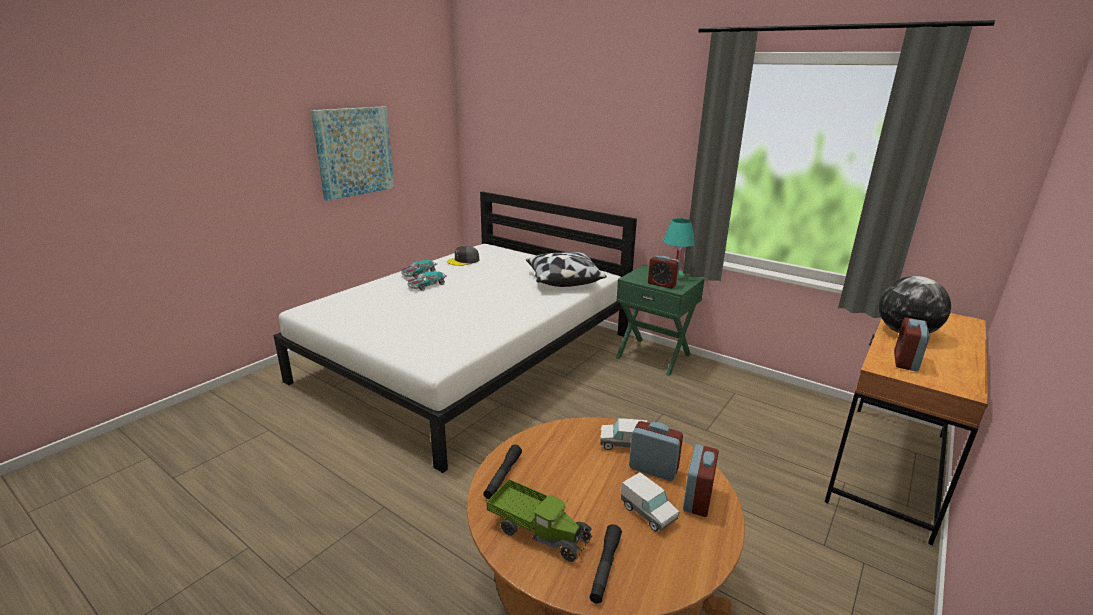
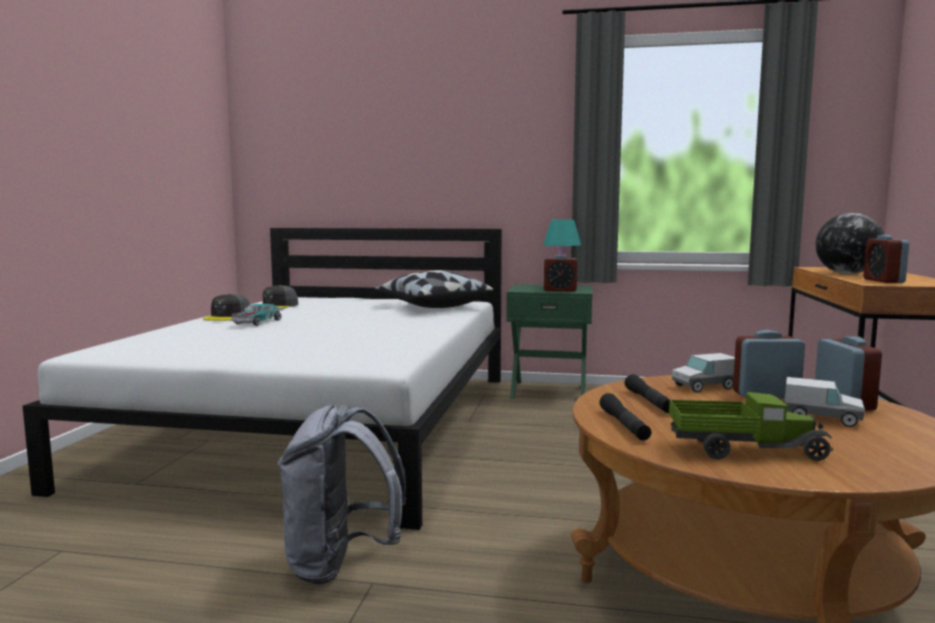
camera: 25 degrees left, 15 degrees down
picture [311,106,394,201] -> none
toy car [401,260,437,278] -> grey cap [203,294,250,321]
black flashlight [589,524,622,604] -> black flashlight moved to [625,374,670,413]
none -> grey backpack [278,404,406,585]

